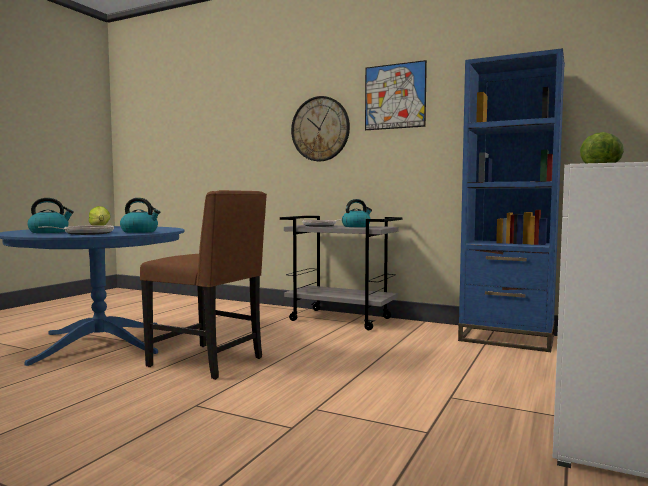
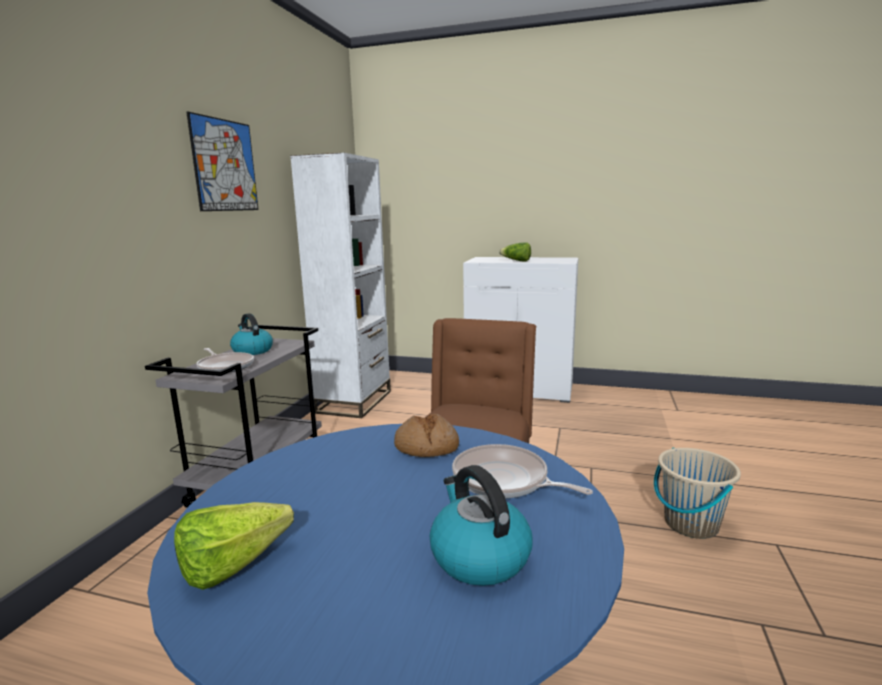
camera: 100 degrees left, 10 degrees up
kettle [120,198,160,233] -> bread [394,414,459,457]
wall clock [291,96,350,161] -> none
blue bookcase [458,48,565,352] -> white bookcase [290,153,391,418]
none -> beige bucket [654,447,741,539]

